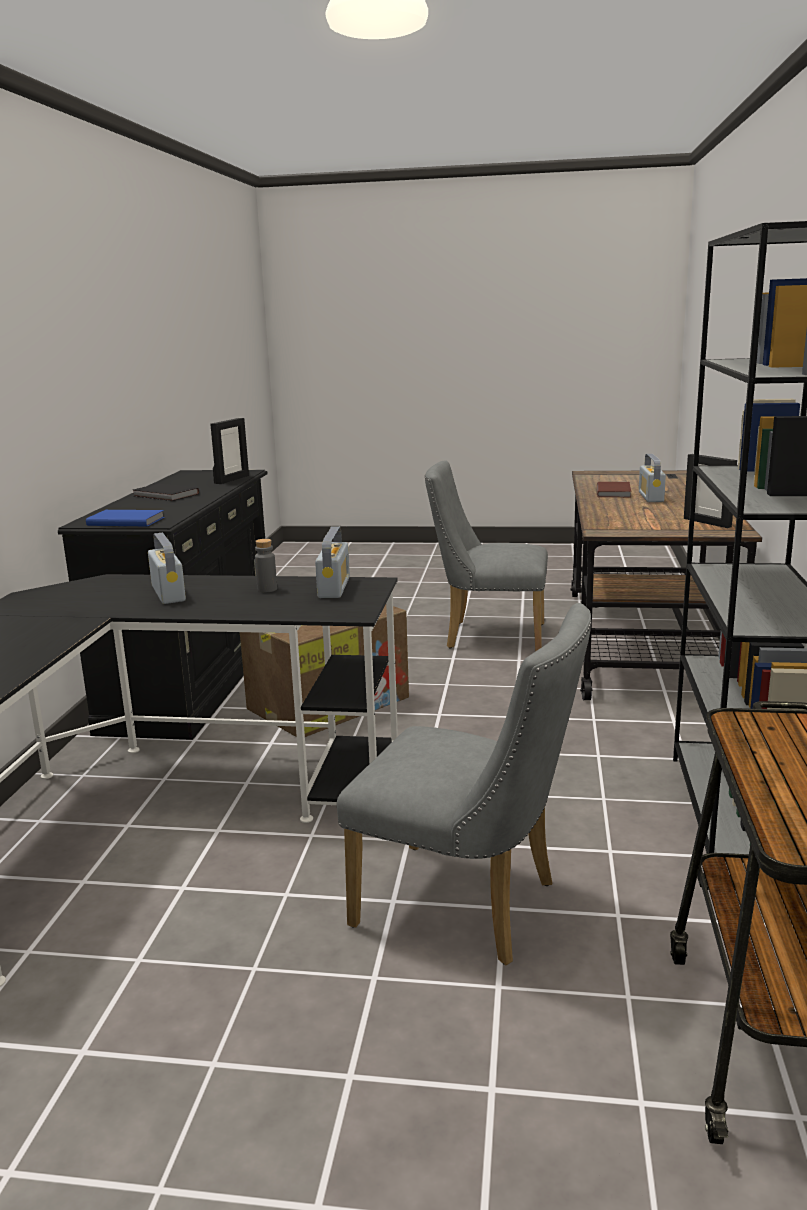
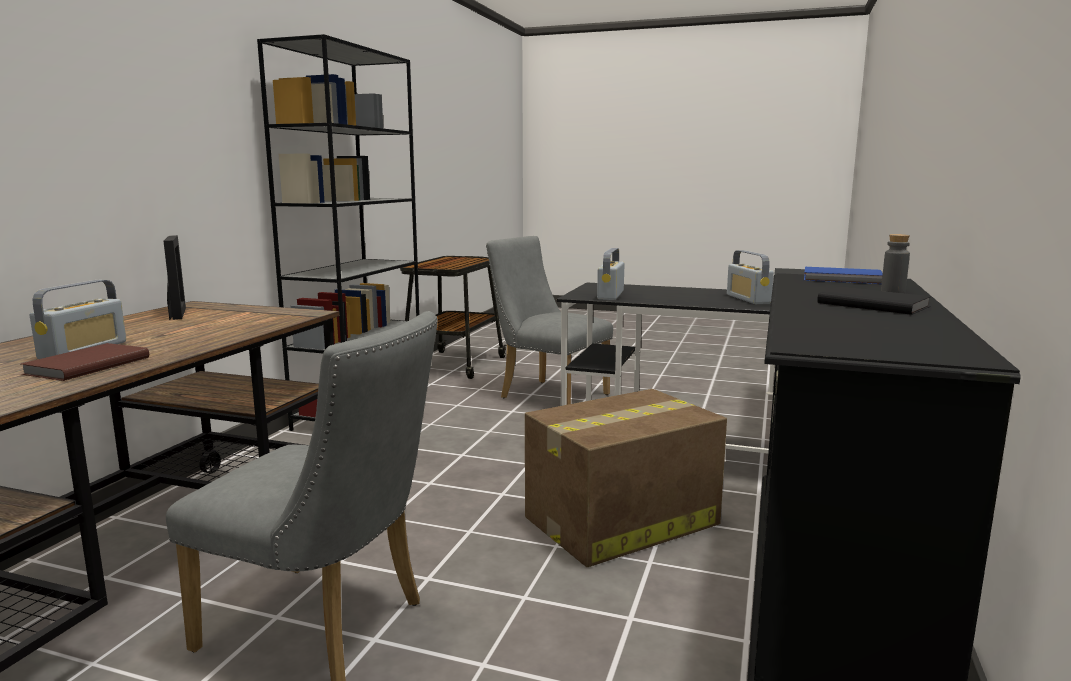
camera: 170 degrees left, 5 degrees down
picture frame [210,418,249,484] -> none
grey bottle [255,539,277,592] -> grey bottle moved to [881,234,910,293]

